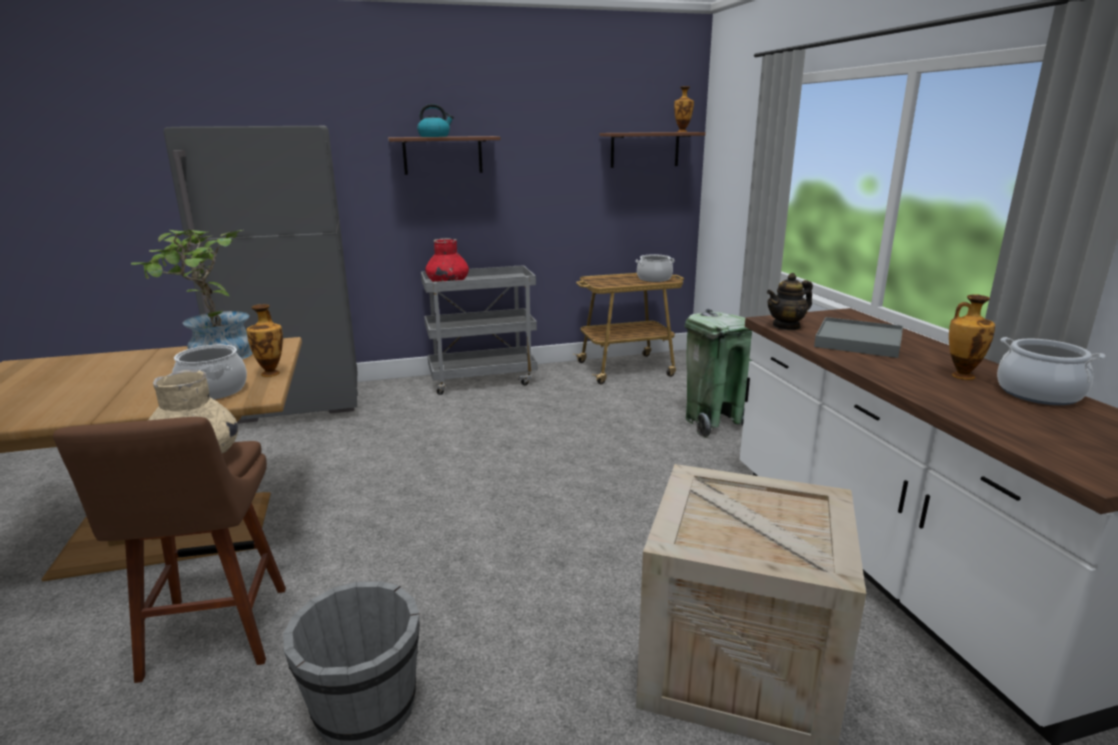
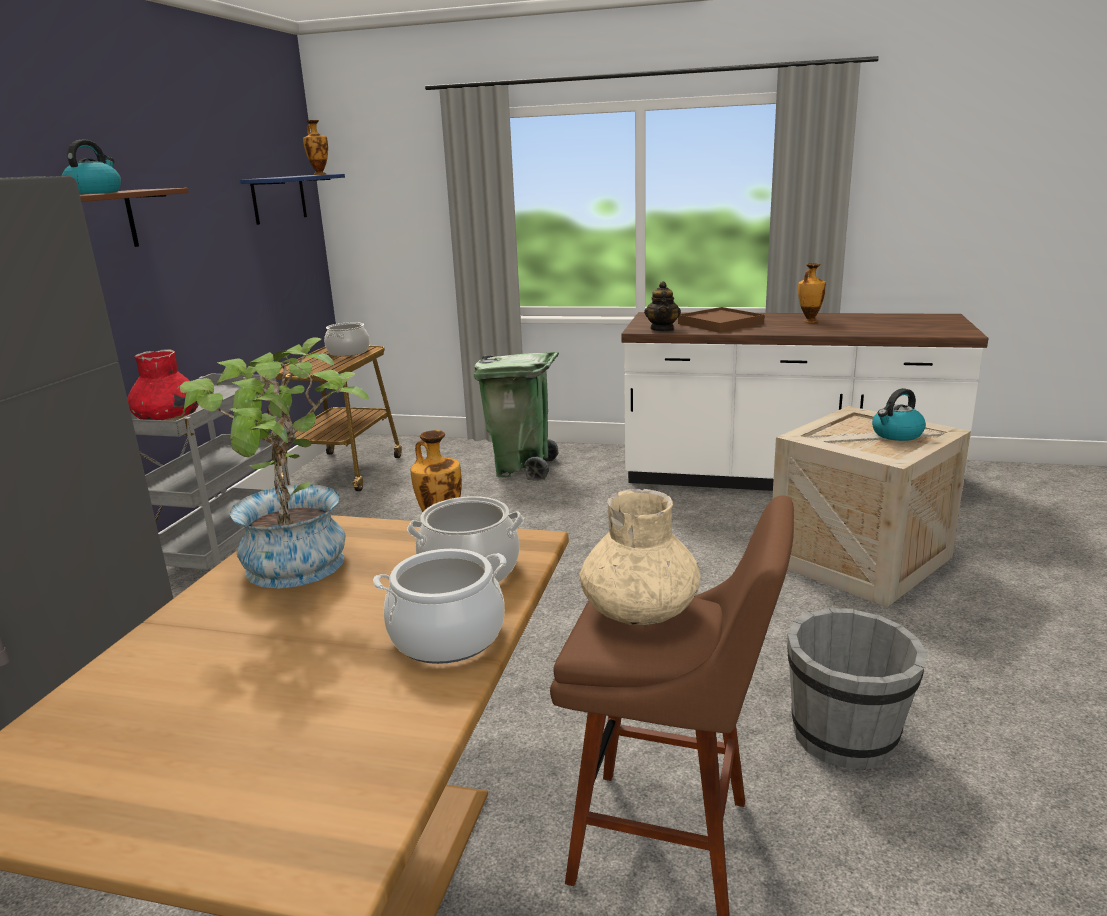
camera: 60 degrees left, 0 degrees up
brown shelf [599,132,706,168] -> blue shelf [240,174,345,225]
grey tray [814,317,903,358] -> brown tray [678,307,765,333]
cooking pot [997,337,1105,405] -> cooking pot moved to [373,549,506,664]
none -> kettle [872,388,926,441]

